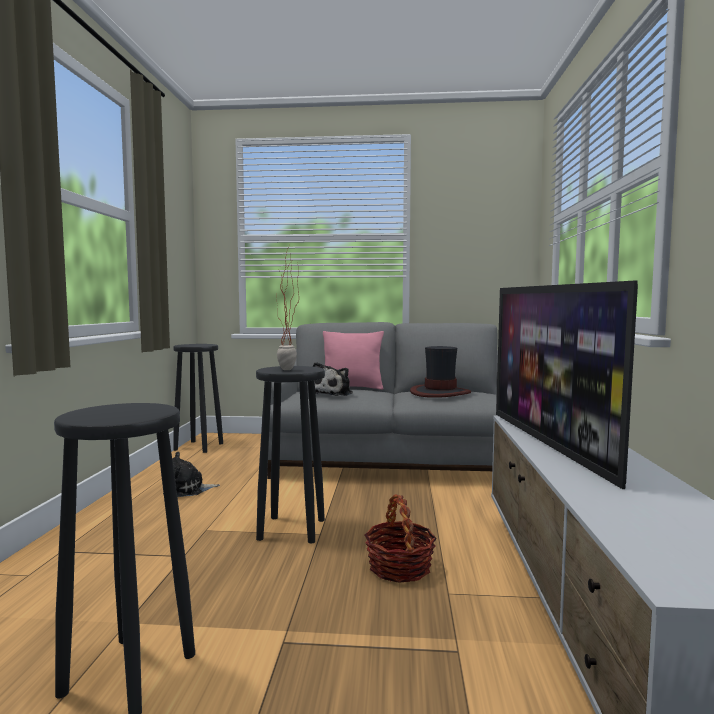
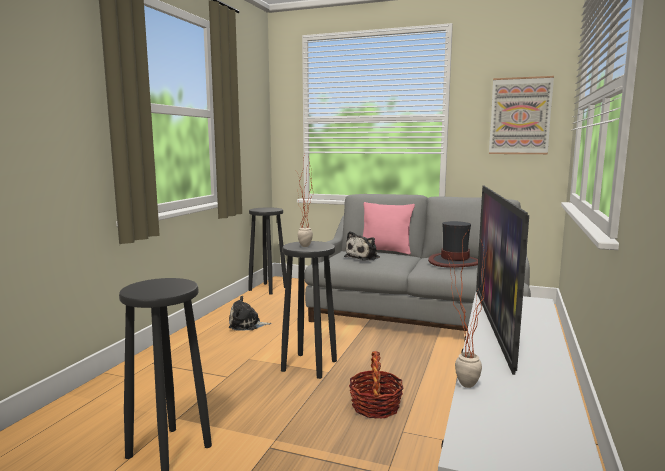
camera: 15 degrees right, 5 degrees up
none -> potted plant [448,231,488,388]
none -> picture [489,76,554,154]

